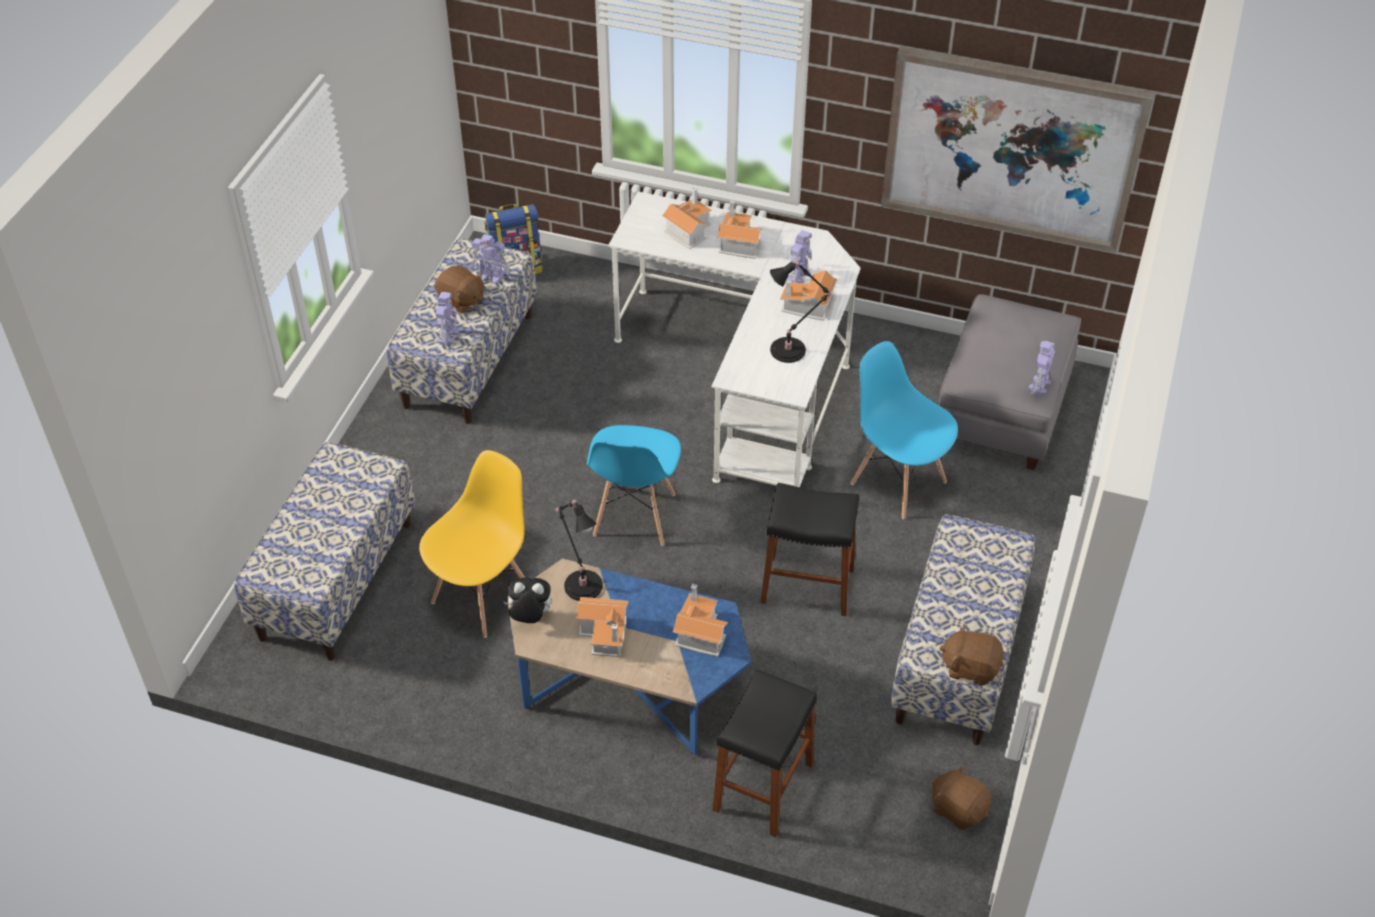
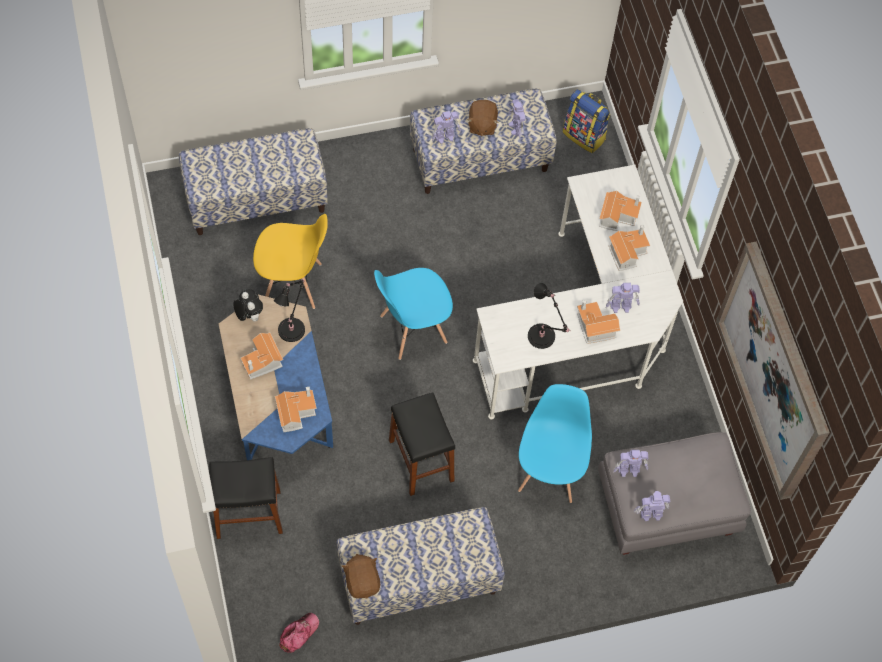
camera: 55 degrees right, 15 degrees up
brown plush toy [931,765,992,830] -> cap [279,613,319,653]
none -> toy robot [613,450,648,477]

